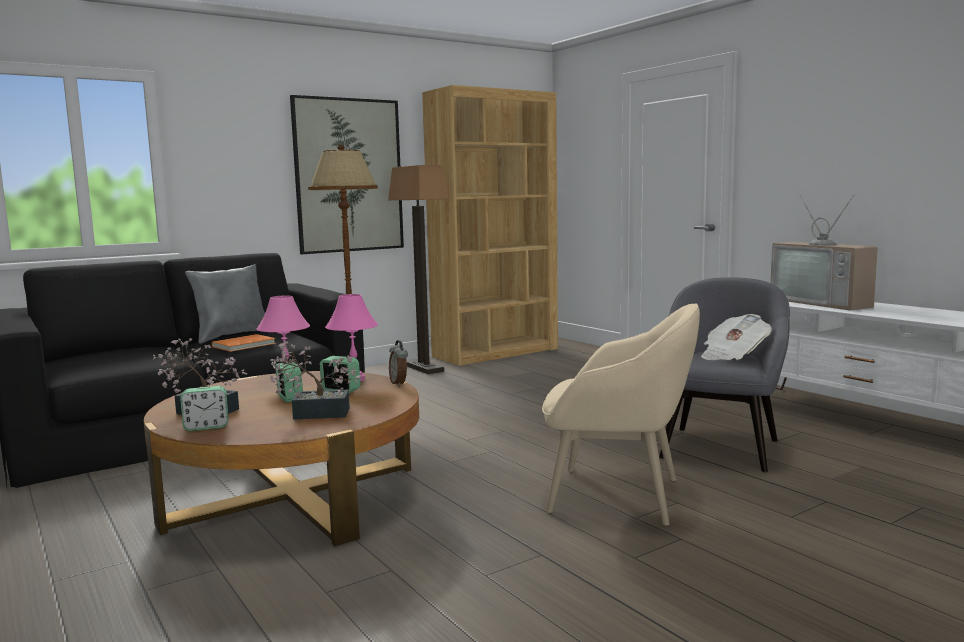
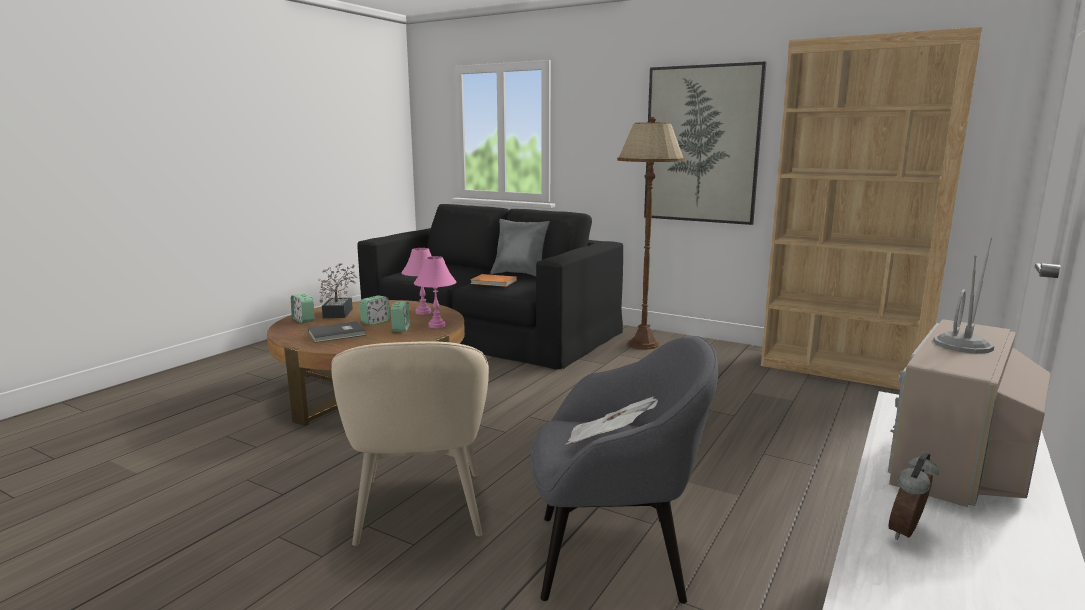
camera: 65 degrees right, 5 degrees up
potted plant [270,341,361,420] -> grey book [308,321,366,343]
floor lamp [388,165,449,374] -> none
alarm clock [389,340,408,386] -> alarm clock moved to [888,452,939,540]

